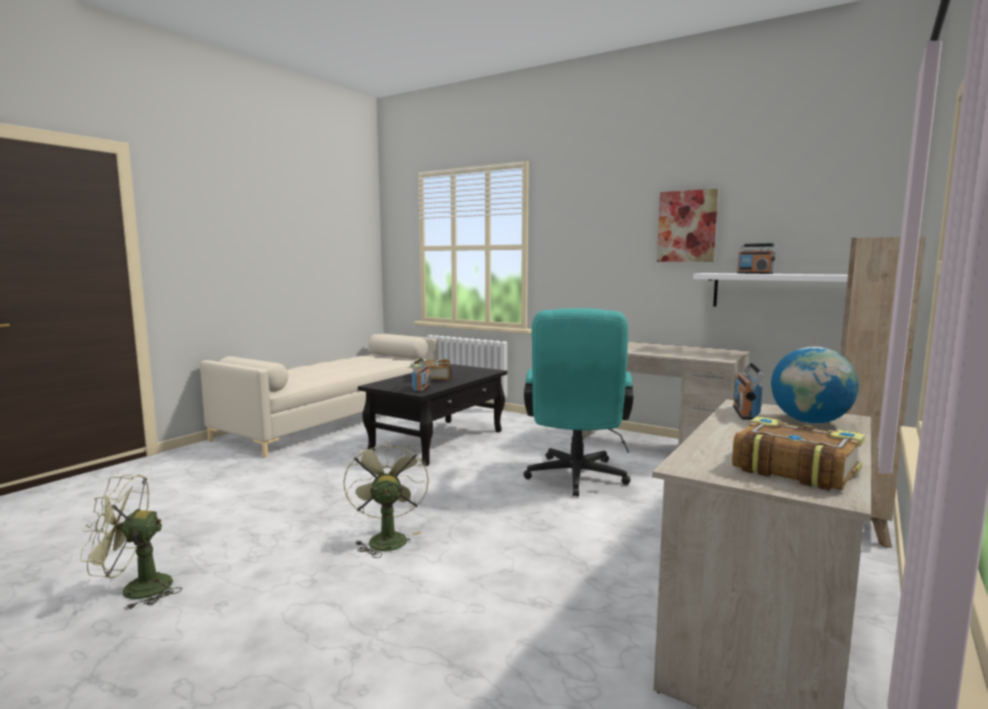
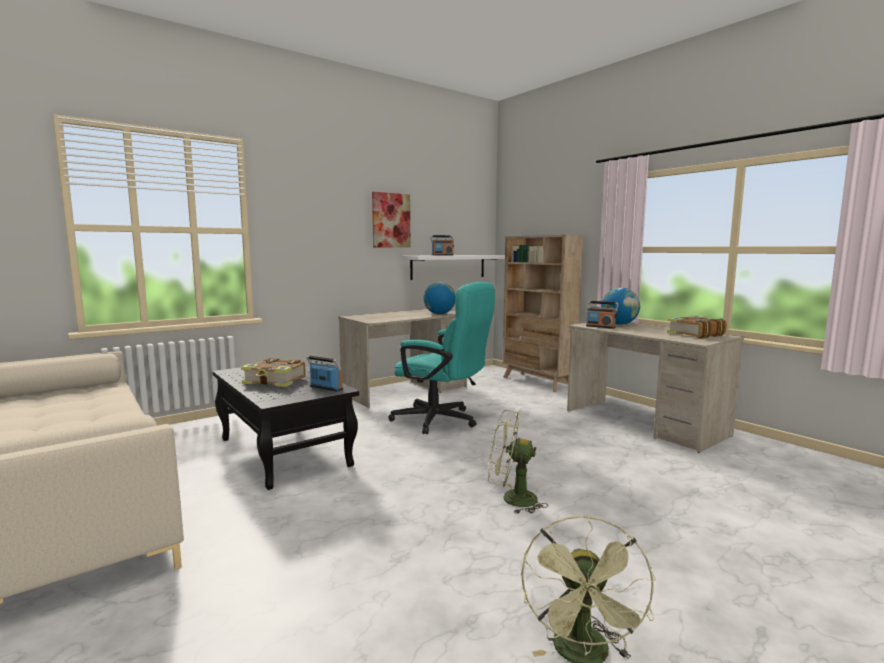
camera: 70 degrees left, 0 degrees up
none -> globe [424,282,455,314]

